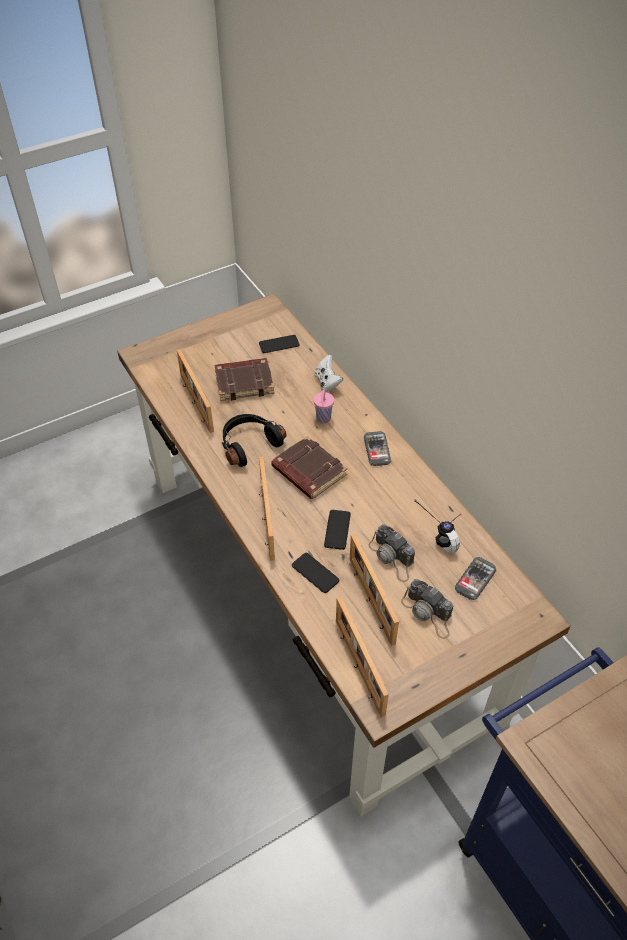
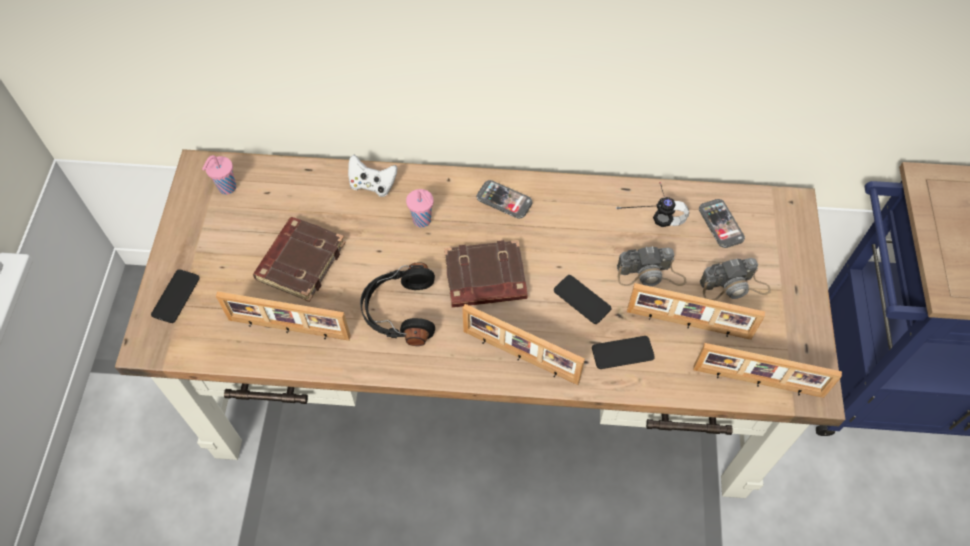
camera: 55 degrees left, 10 degrees up
phone [259,335,300,353] -> phone moved to [151,269,200,323]
none -> pink cup [202,155,236,195]

